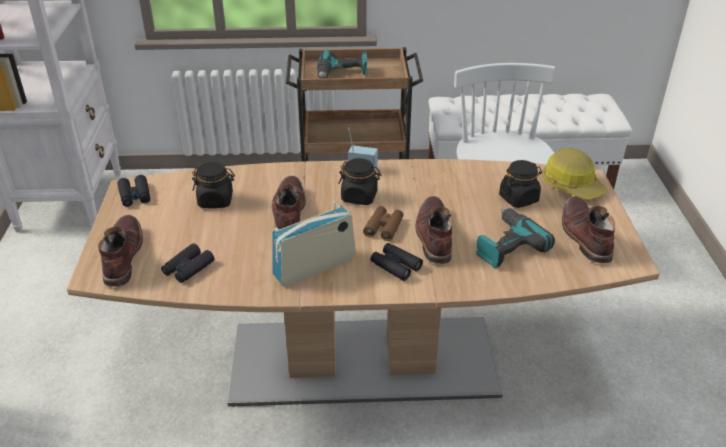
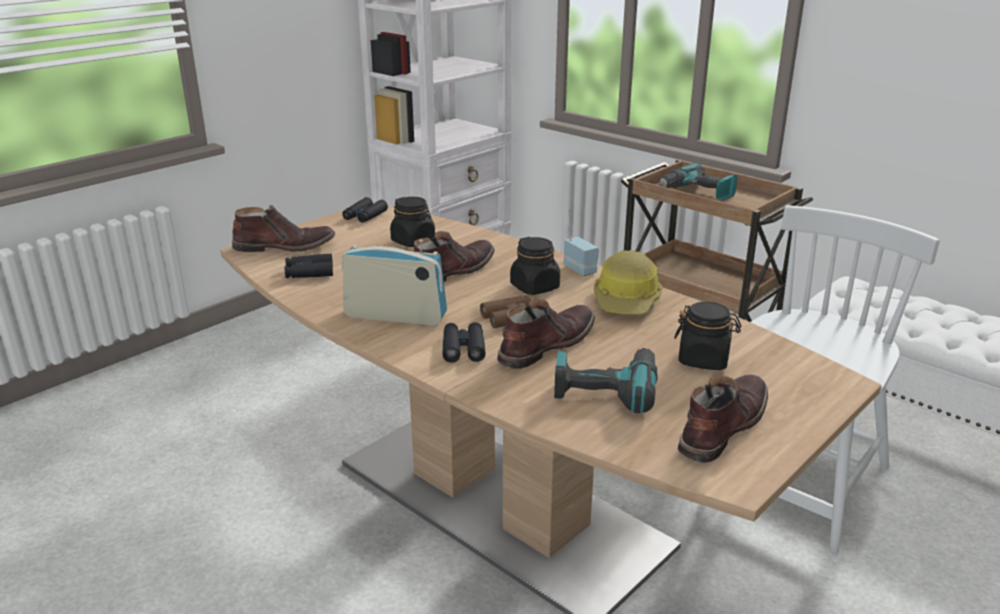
camera: 45 degrees right, 10 degrees down
brown boot [98,215,143,286] -> brown boot turned 45 degrees clockwise [232,205,335,252]
hard hat [542,147,607,200] -> hard hat moved to [594,250,662,314]

